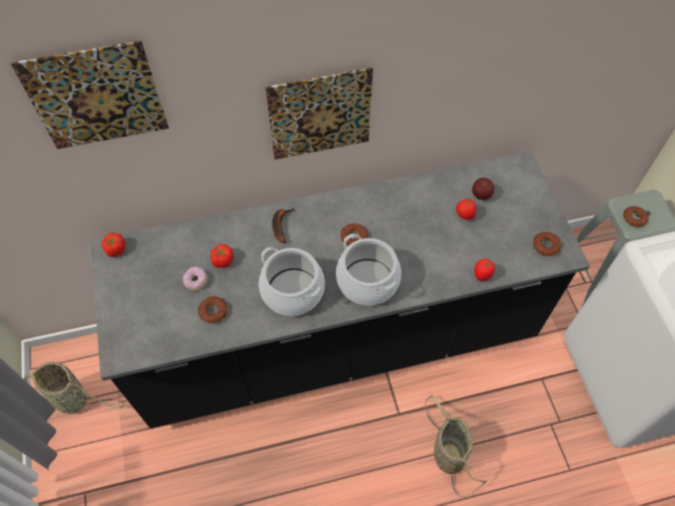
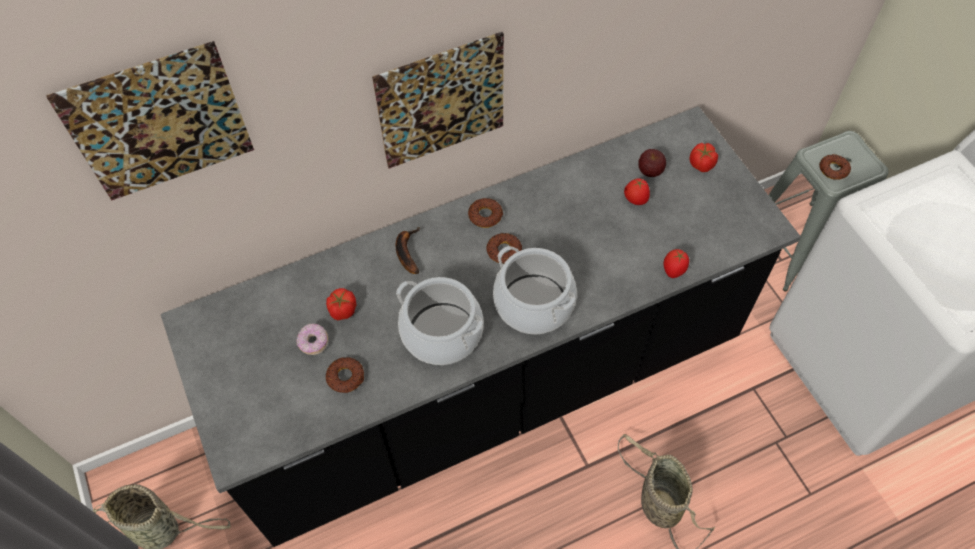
camera: 10 degrees left, 0 degrees up
tomato [101,233,126,257] -> tomato moved to [690,143,718,172]
donut [533,232,561,256] -> donut moved to [468,198,504,228]

